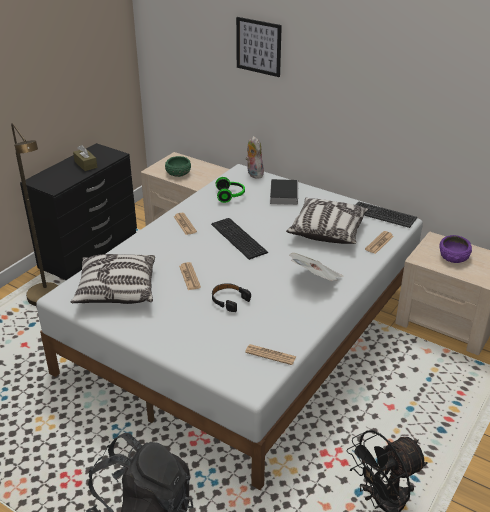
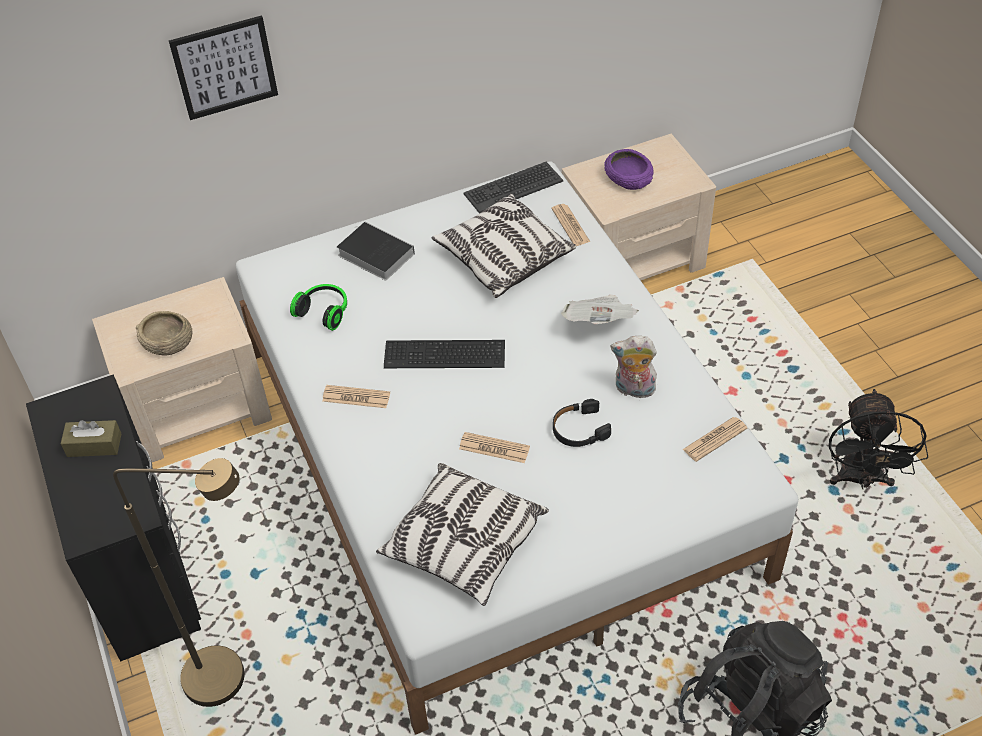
camera: 55 degrees left, 15 degrees up
green bowl [165,156,191,177] -> beige bowl [136,311,192,356]
plush toy [246,136,264,178] -> plush toy moved to [611,336,657,399]

